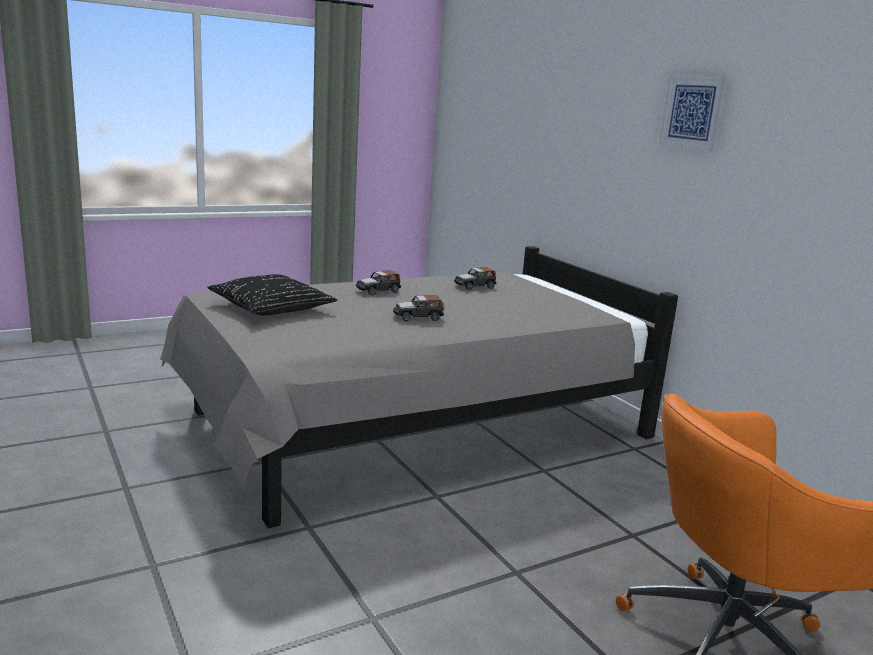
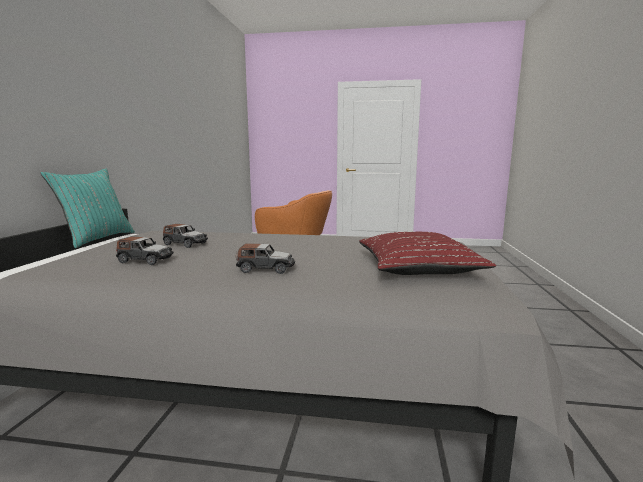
camera: 140 degrees left, 5 degrees down
black pillow [207,274,337,316] -> red pillow [359,232,496,275]
toy car [393,295,444,321] -> toy car moved to [163,224,208,248]
picture [658,74,729,152] -> none
none -> turquoise pillow [40,169,135,248]

